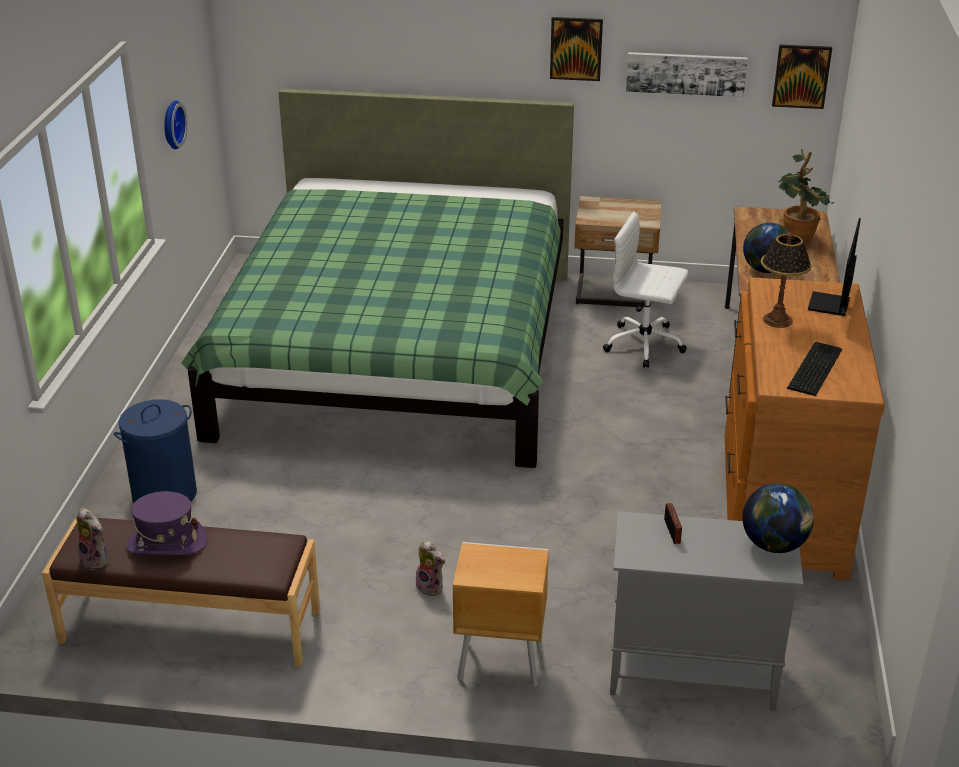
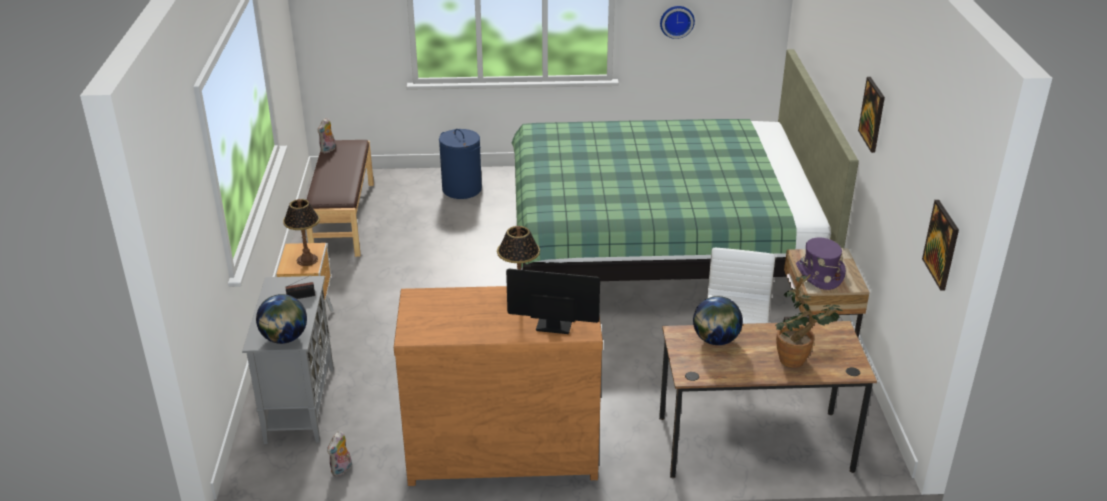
camera: 80 degrees right, 0 degrees up
purple hat [126,491,207,556] -> purple hat moved to [796,237,846,290]
plush toy [416,539,445,597] -> plush toy moved to [327,431,352,477]
picture [626,52,748,97] -> none
keyboard [787,342,842,396] -> none
none -> table lamp [283,199,320,266]

